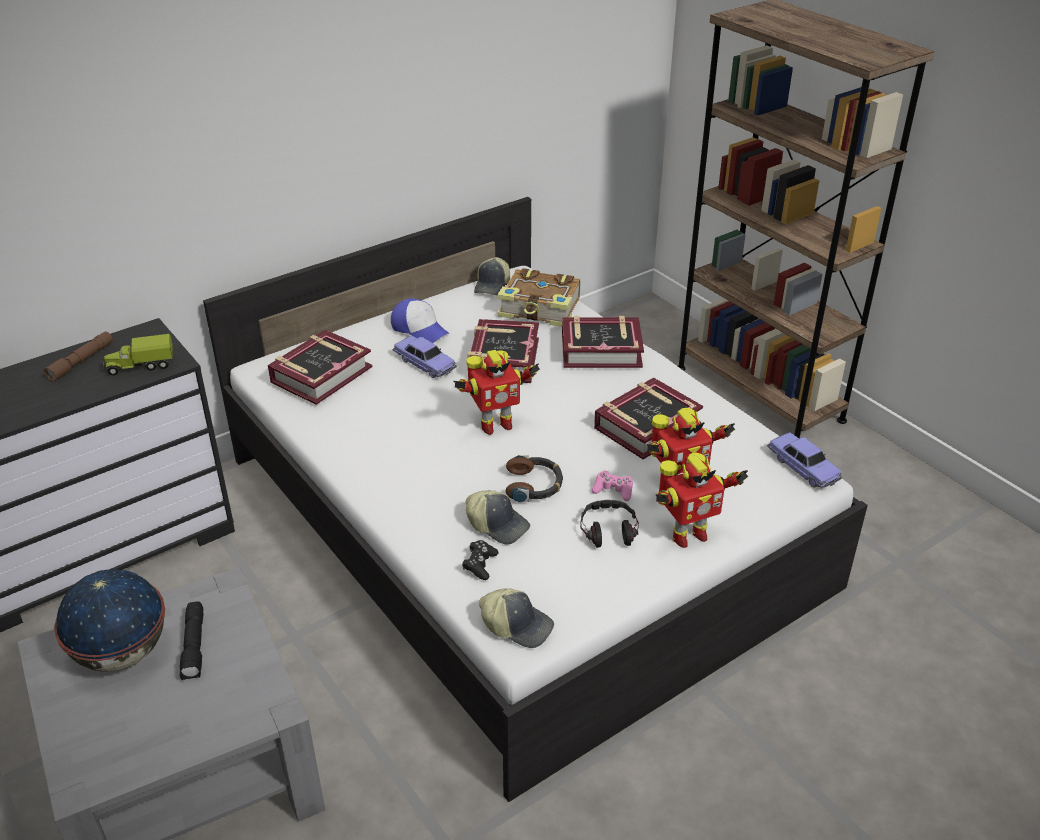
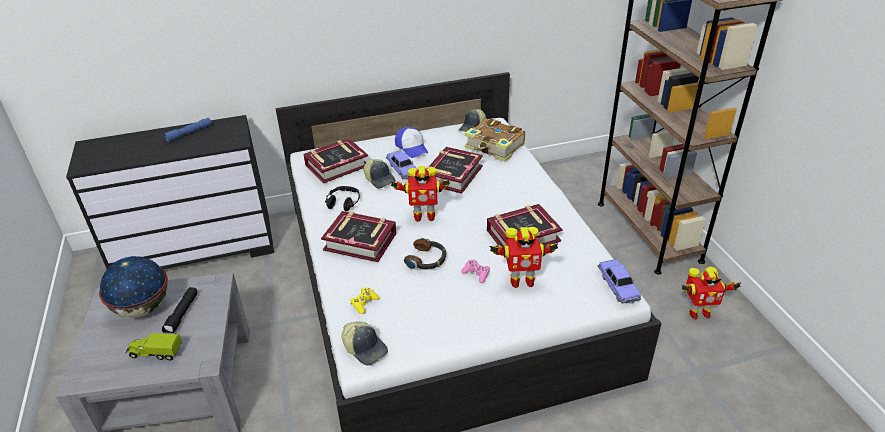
camera: 20 degrees right, 0 degrees up
brown flashlight [43,332,113,382] -> blue flashlight [164,118,212,142]
toy truck [102,334,173,375] -> toy truck moved to [125,333,182,360]
black game controller [462,540,498,580] -> yellow game controller [350,287,379,314]
cap [466,490,530,544] -> cap moved to [363,159,396,189]
book [562,316,644,368] -> book moved to [321,211,396,262]
headphones [580,500,639,548] -> headphones moved to [325,186,360,211]
toy robot [656,453,748,548] -> toy robot moved to [682,267,741,319]

